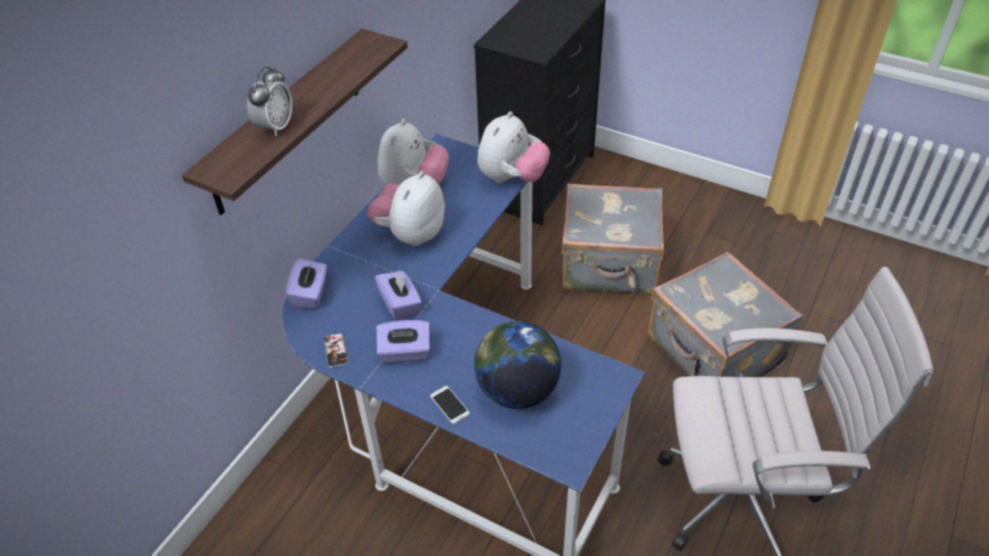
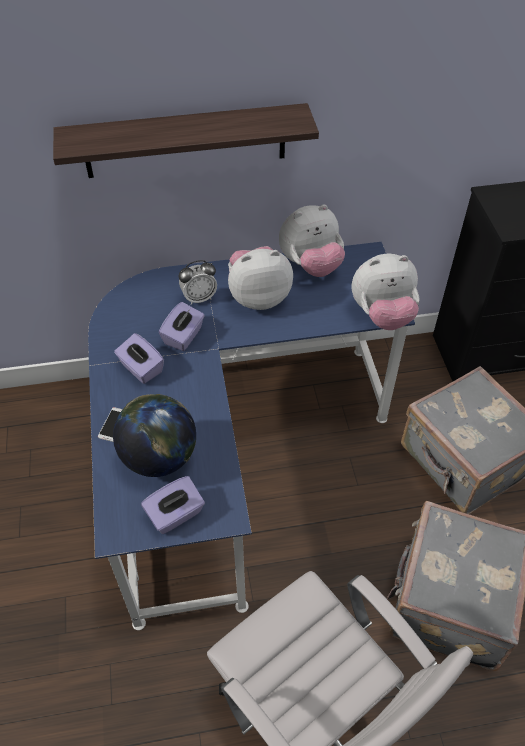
camera: 50 degrees right, 5 degrees up
alarm clock [247,66,292,137] -> alarm clock moved to [179,260,217,305]
purple tissue box [286,259,327,309] -> purple tissue box moved to [141,476,205,534]
phone [324,333,348,368] -> none

